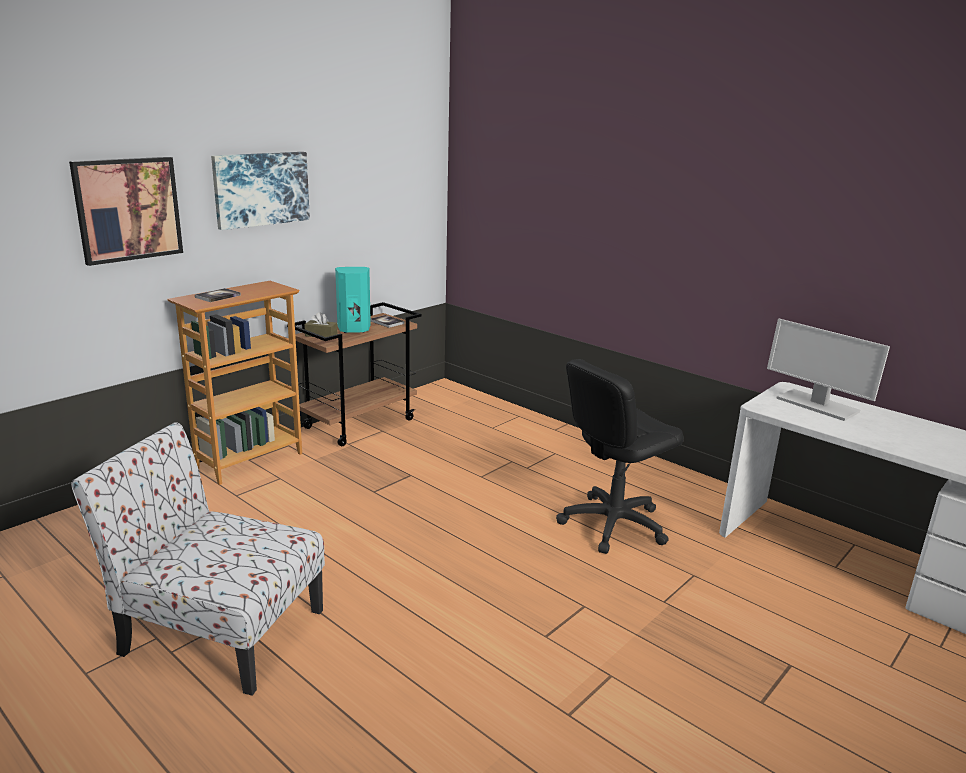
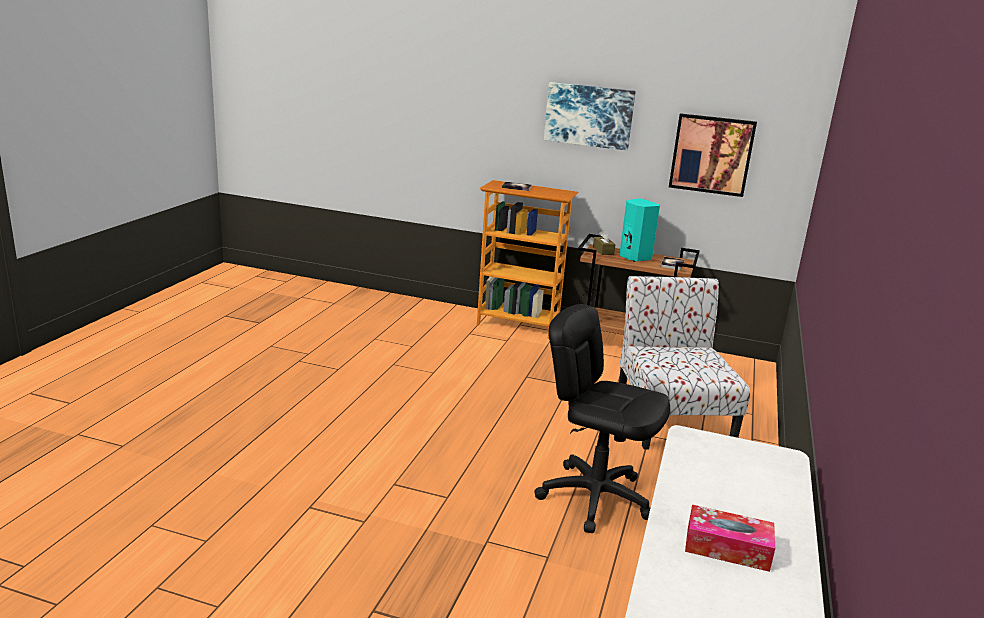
camera: 65 degrees right, 0 degrees up
picture [69,157,183,266] -> picture moved to [669,113,757,197]
chair [71,422,325,696] -> chair moved to [619,276,750,449]
monitor [767,319,890,421] -> none
none -> tissue box [685,505,775,572]

